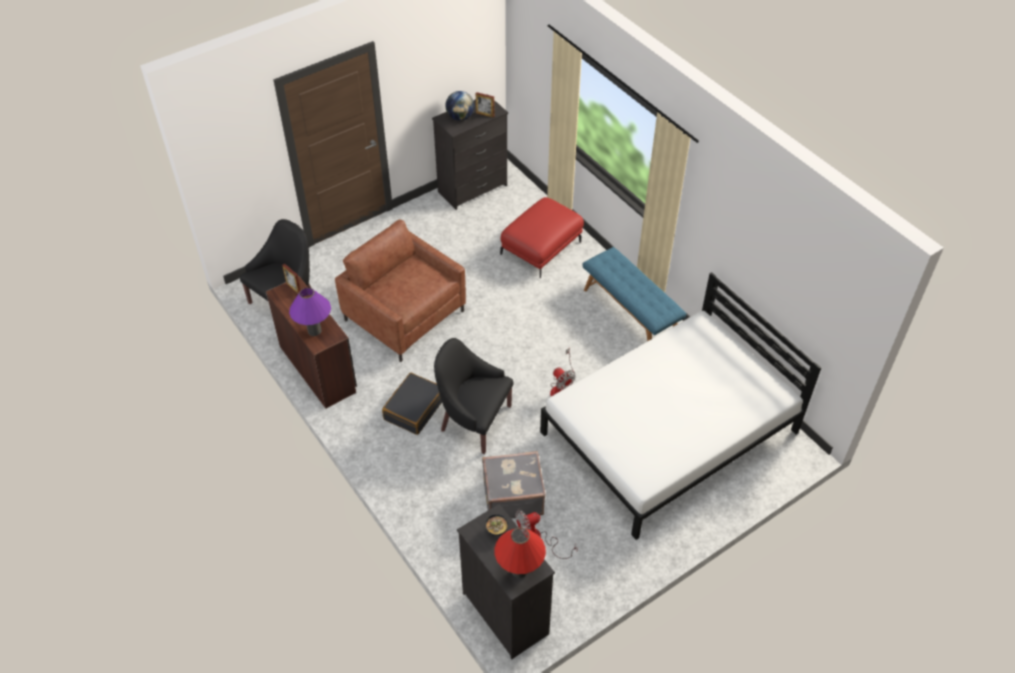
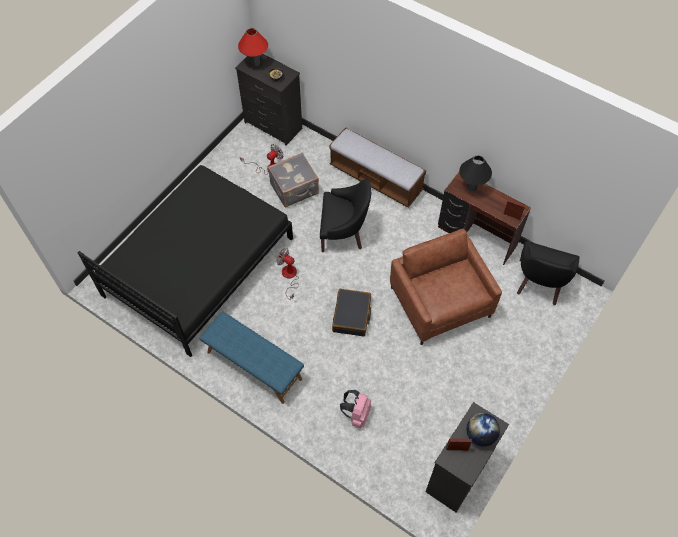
camera: 160 degrees right, 10 degrees up
purple table lamp [289,288,331,336] -> black table lamp [459,155,492,192]
brown armchair [335,220,466,362] -> brown armchair turned 135 degrees counterclockwise [390,229,502,345]
black suitcase [382,373,442,435] -> black suitcase moved to [332,289,371,337]
red ottoman [500,197,584,278] -> pink backpack [340,390,371,428]
white bed [540,272,822,540] -> black bed [77,165,293,357]
none -> bench [330,127,426,208]

